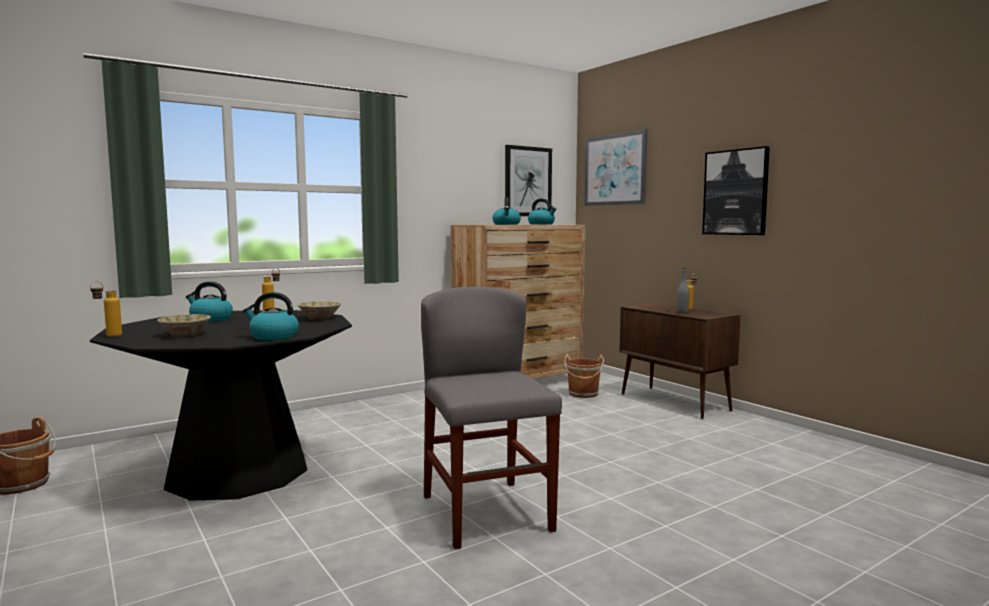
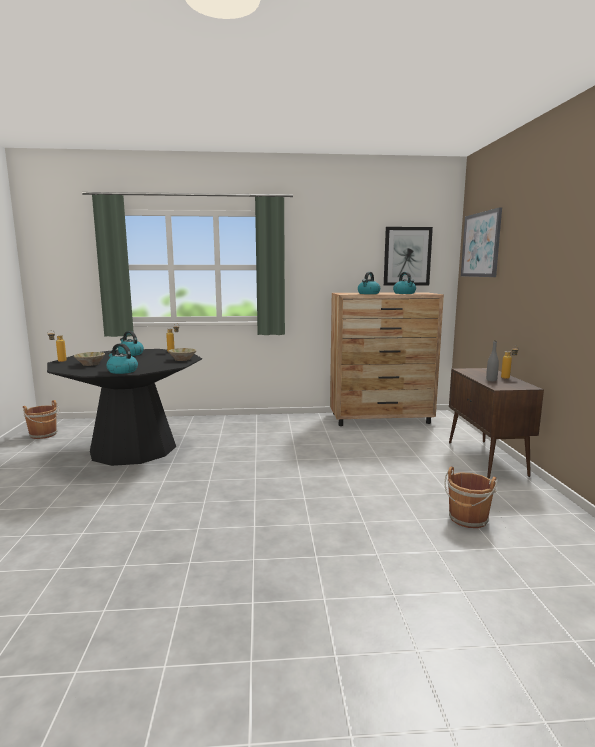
camera: 30 degrees right, 5 degrees up
grey chair [421,287,562,549] -> none
brown bucket [564,354,604,398] -> brown bucket moved to [444,467,497,528]
picture [702,146,770,235] -> none

